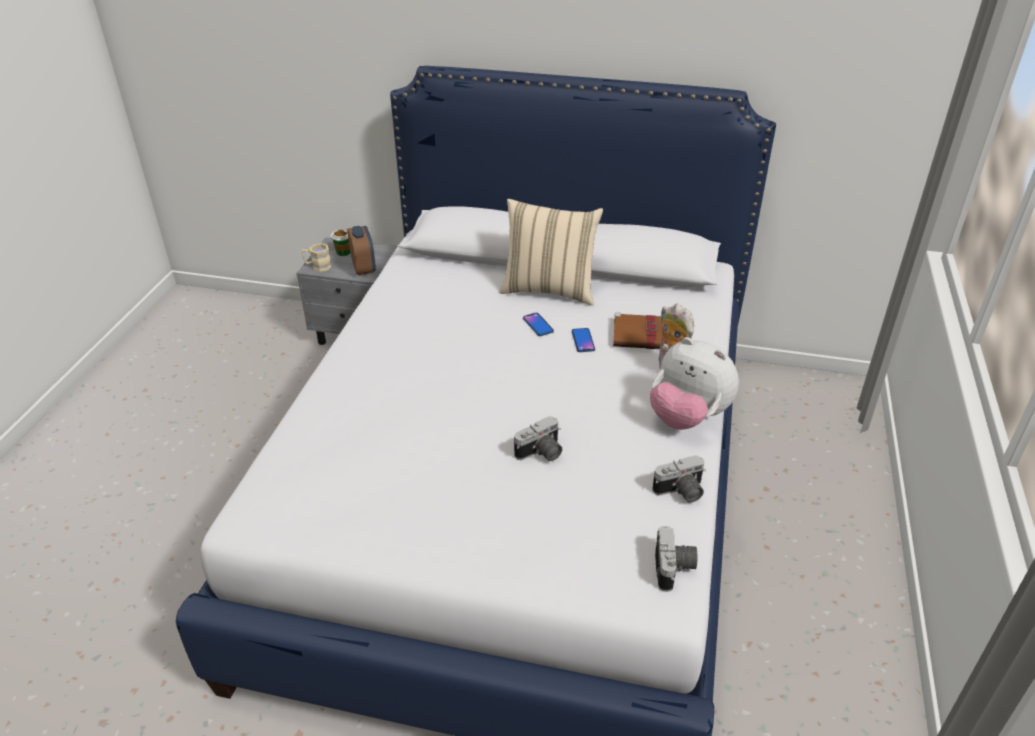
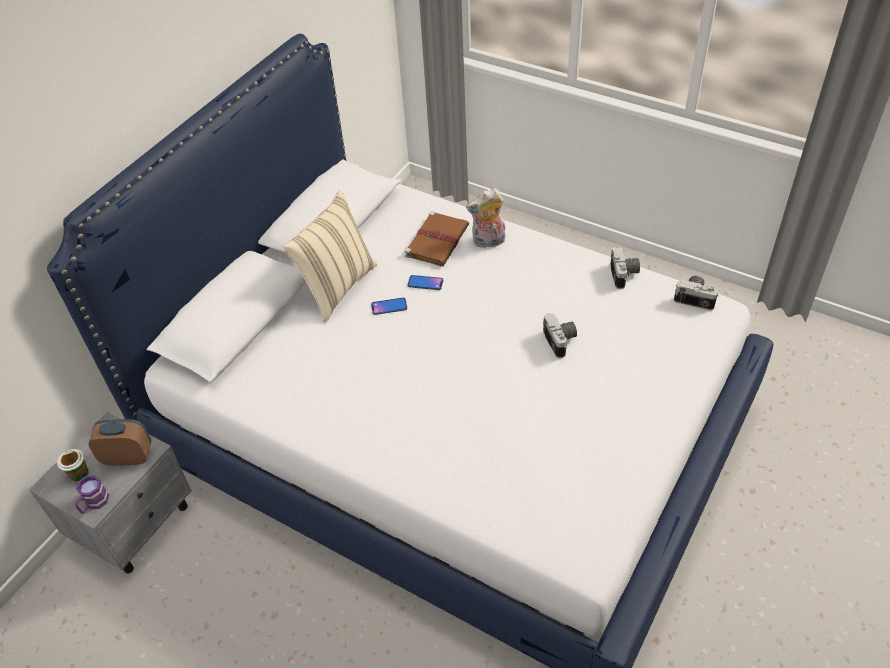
camera: 70 degrees left, 10 degrees up
beige mug [302,243,331,272] -> purple mug [75,475,109,514]
plush toy [650,337,739,430] -> none

